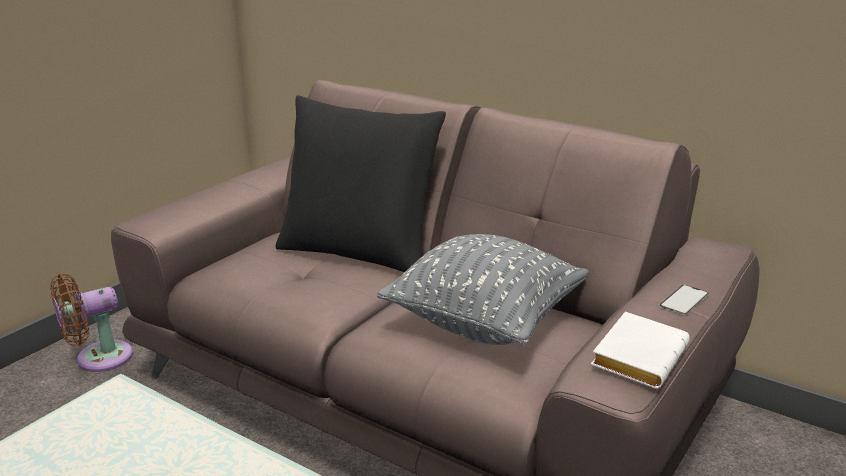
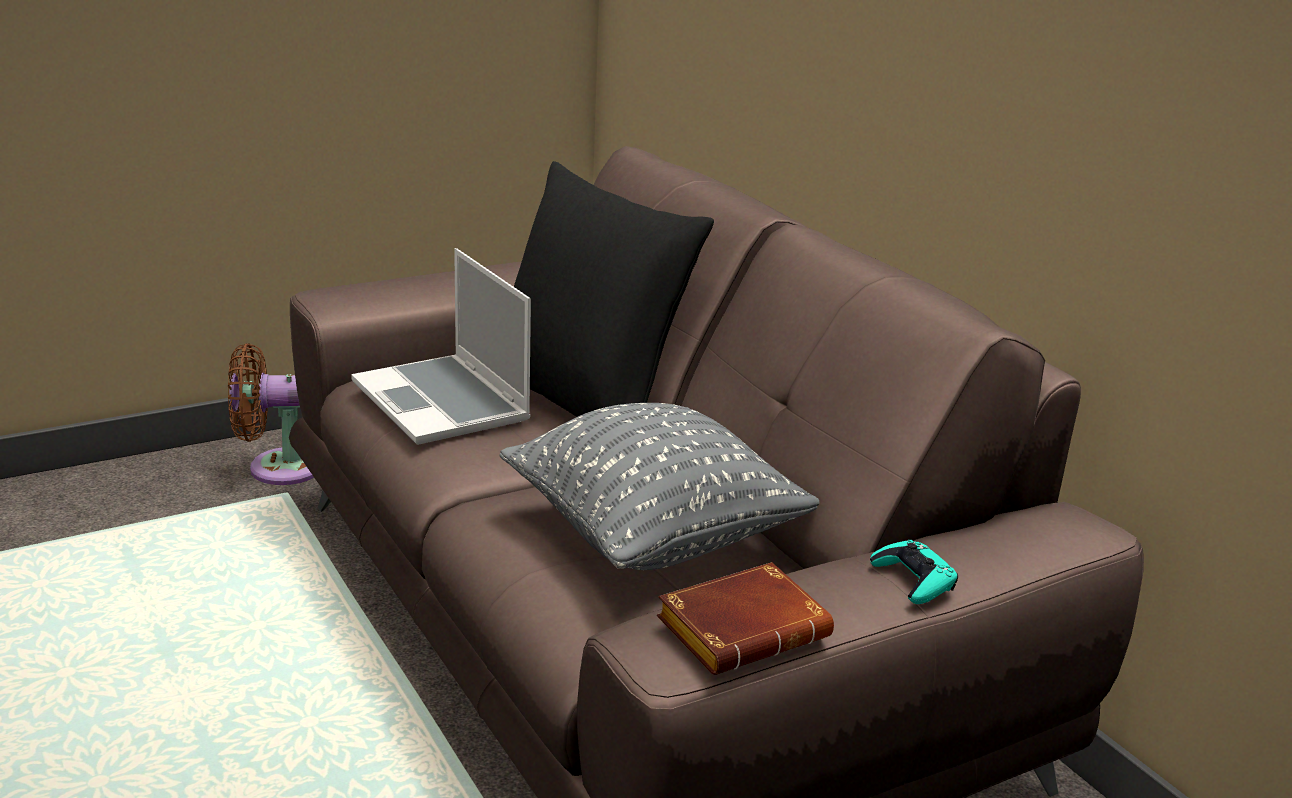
camera: 25 degrees right, 0 degrees up
white book [591,312,690,389] -> brown book [657,562,834,675]
phone [659,285,709,315] -> turquoise game controller [870,540,958,604]
none -> laptop [351,248,531,445]

